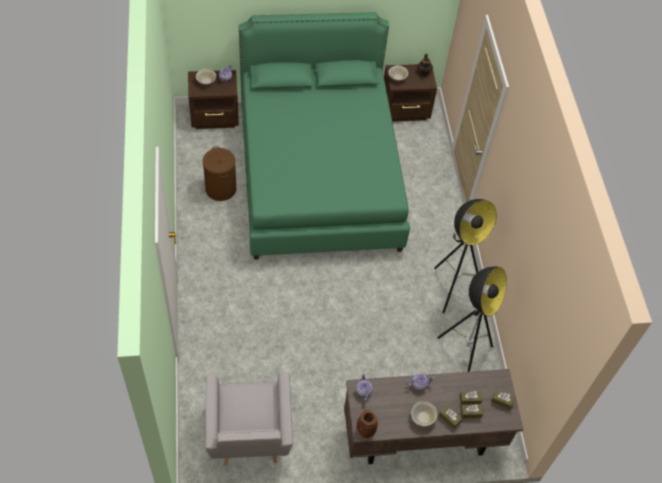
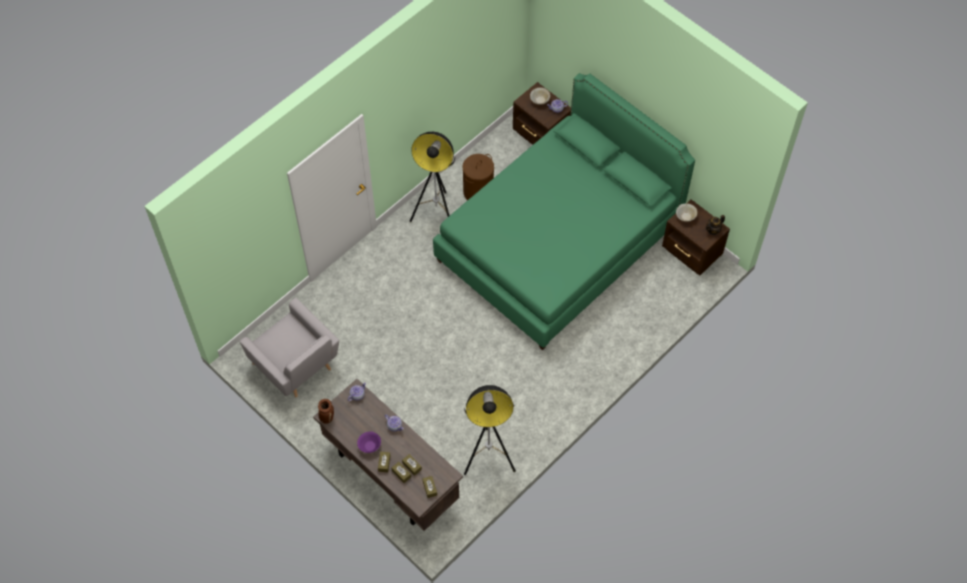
camera: 55 degrees right, 5 degrees up
grey armchair [205,372,293,466] -> grey armchair turned 90 degrees counterclockwise [240,298,339,397]
beige bowl [411,401,438,427] -> purple bowl [357,431,381,453]
floor lamp [434,199,497,313] -> floor lamp moved to [410,132,456,222]

